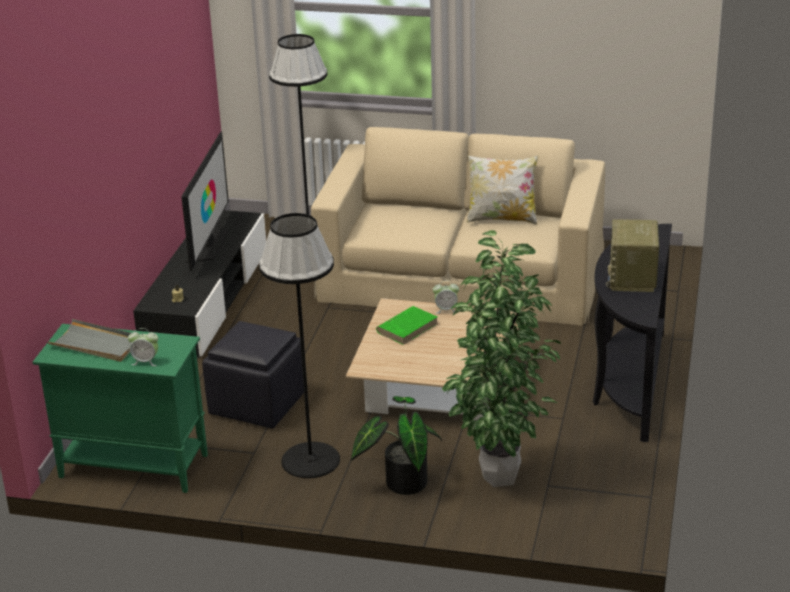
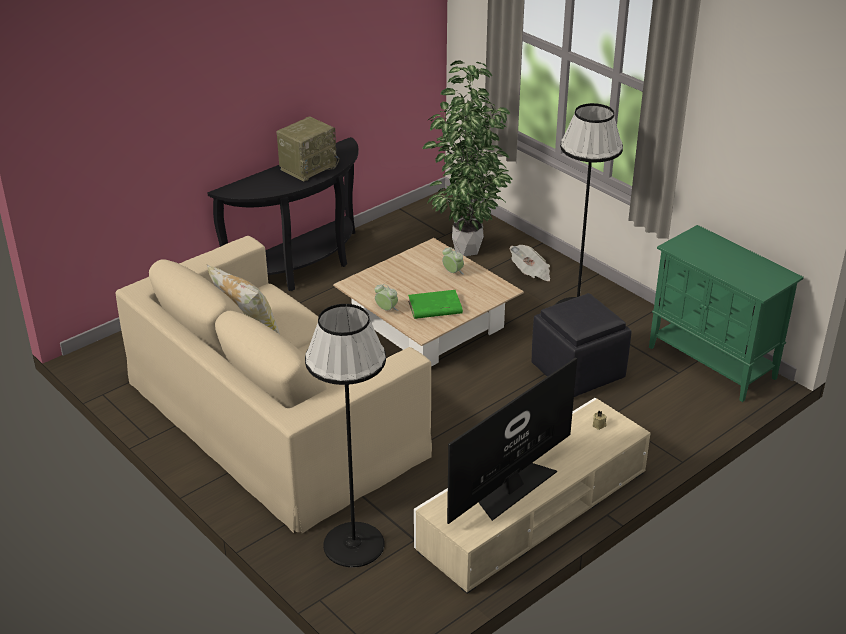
camera: 145 degrees left, 5 degrees up
grey tray [47,319,132,362] -> none
alarm clock [128,328,158,366] -> alarm clock moved to [442,247,464,275]
black tv stand [133,210,266,358] -> beige tv stand [414,398,650,594]
potted plant [351,396,442,495] -> newspaper [510,245,550,281]

